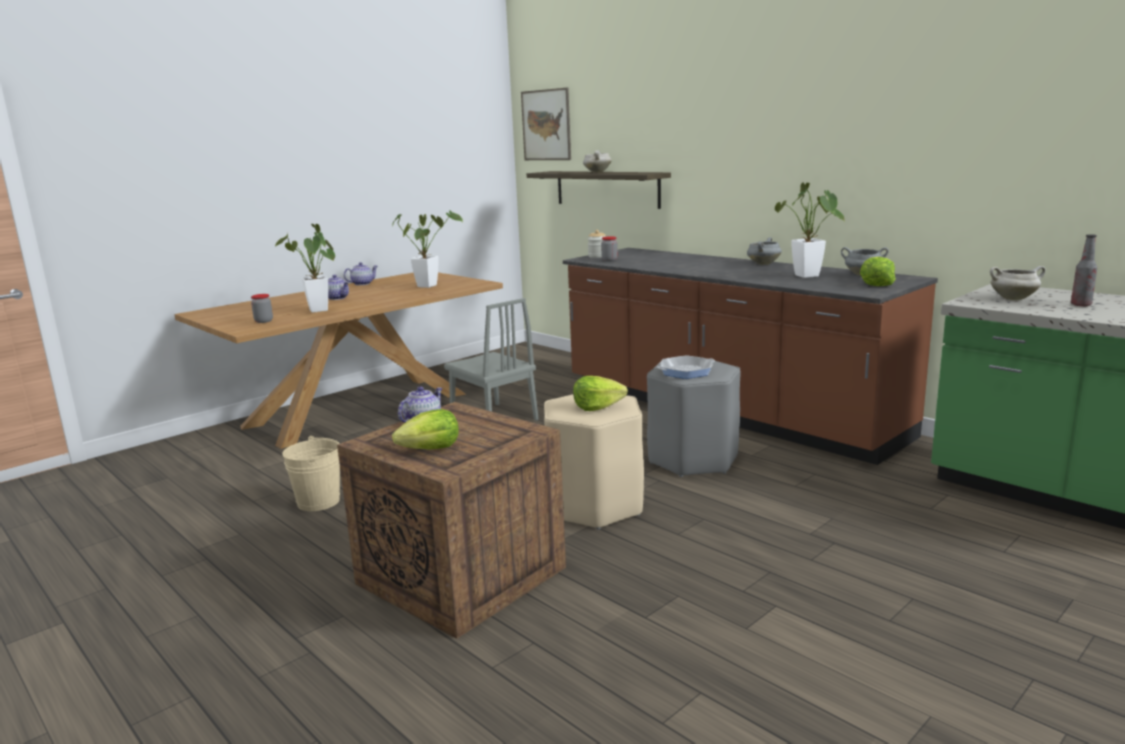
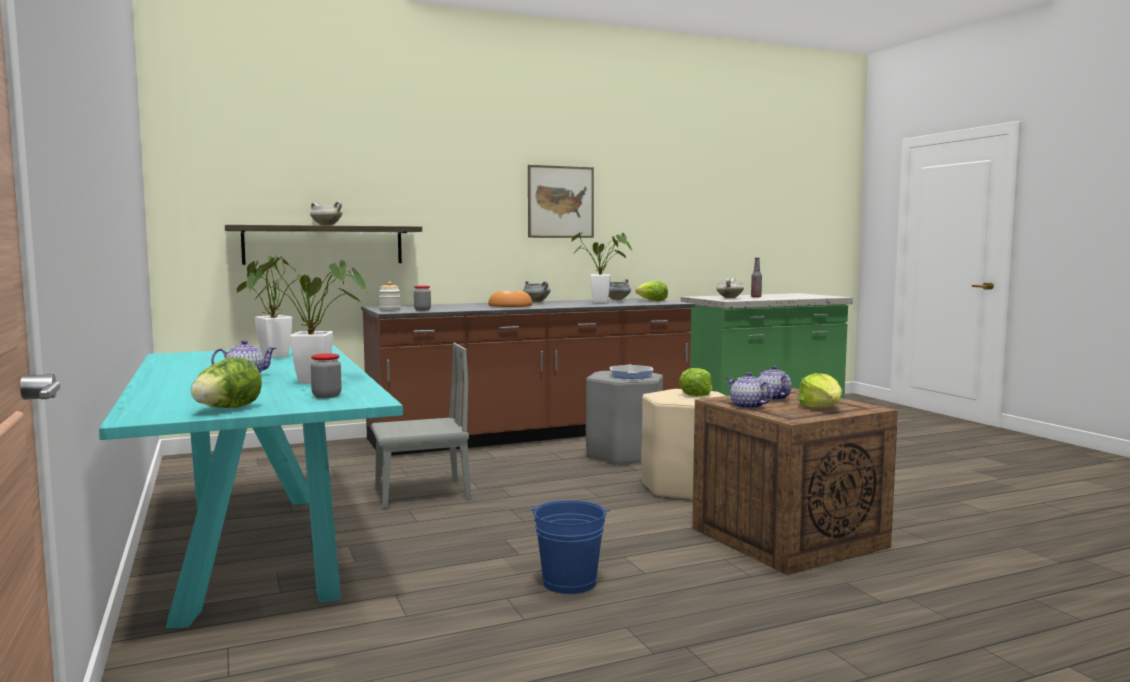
camera: 70 degrees left, 10 degrees down
brown dining table [174,273,503,449] -> turquoise dining table [99,345,403,628]
beige bucket [282,436,340,511] -> blue bucket [530,500,610,594]
teapot [344,262,378,285] -> teapot moved to [758,366,792,401]
picture [521,88,571,160] -> picture moved to [528,165,594,238]
none -> lettuce [191,358,262,408]
none -> bread [488,290,532,307]

